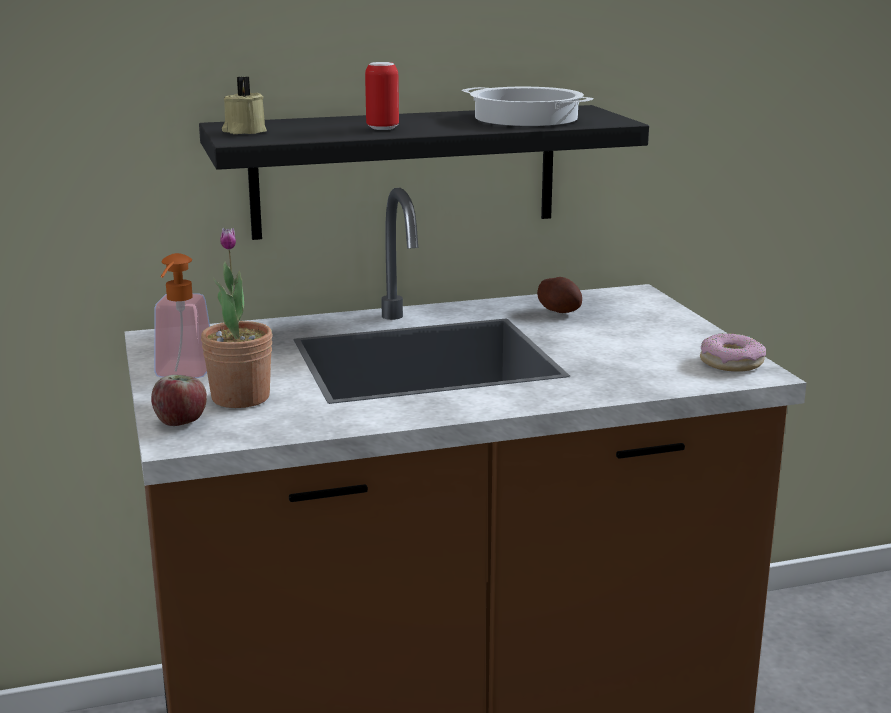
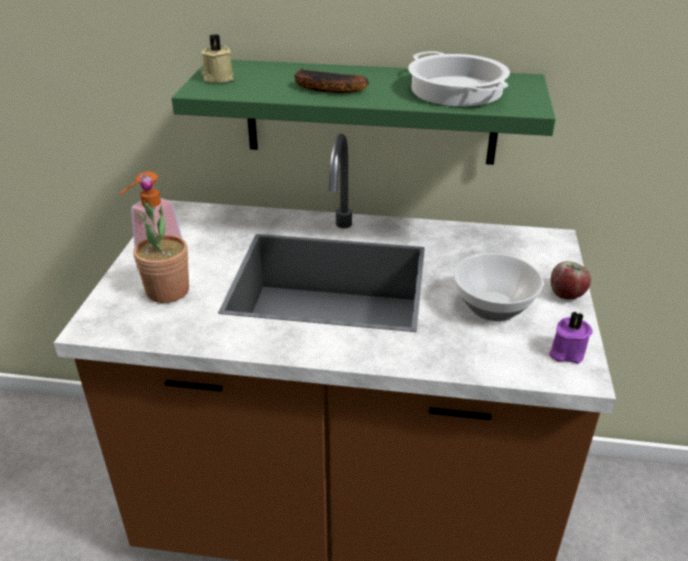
camera: 25 degrees right, 15 degrees up
apple [151,375,207,426] -> apple moved to [550,261,591,299]
black shelf [199,105,649,240] -> green shelf [172,60,556,165]
can [365,62,399,130] -> banana [294,68,369,93]
potato [537,277,582,313] -> none
donut [700,333,766,372] -> purple candle [549,311,592,364]
none -> bowl [454,253,543,321]

